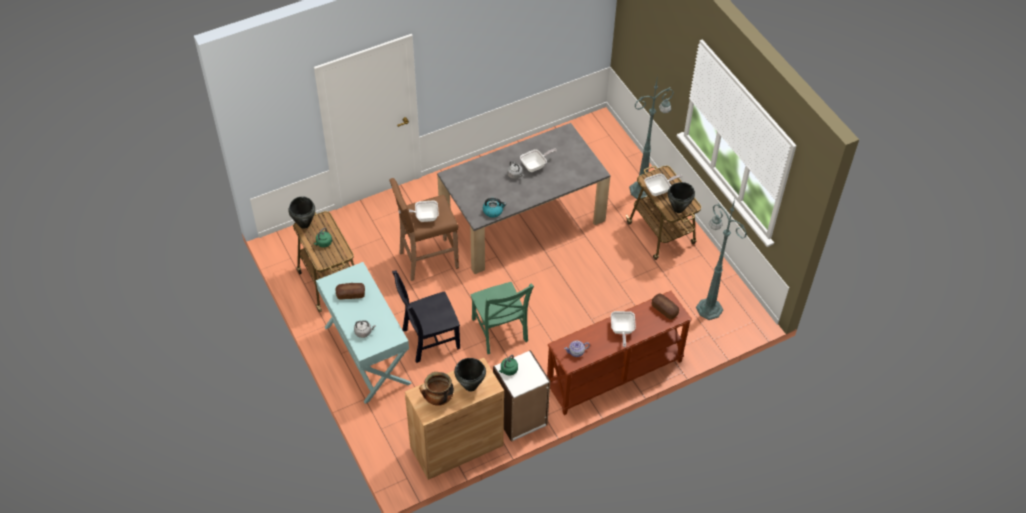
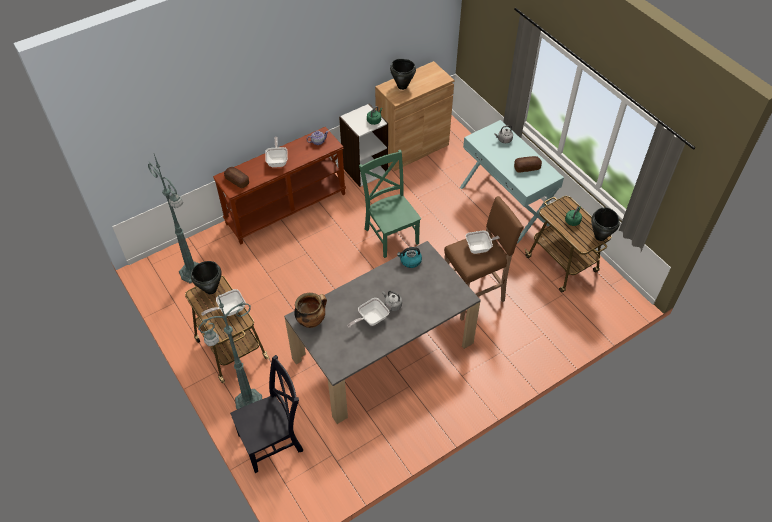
camera: 175 degrees right, 0 degrees up
black chair [392,271,460,363] -> black chair moved to [230,355,303,473]
cooking pot [419,372,454,406] -> cooking pot moved to [294,293,327,328]

